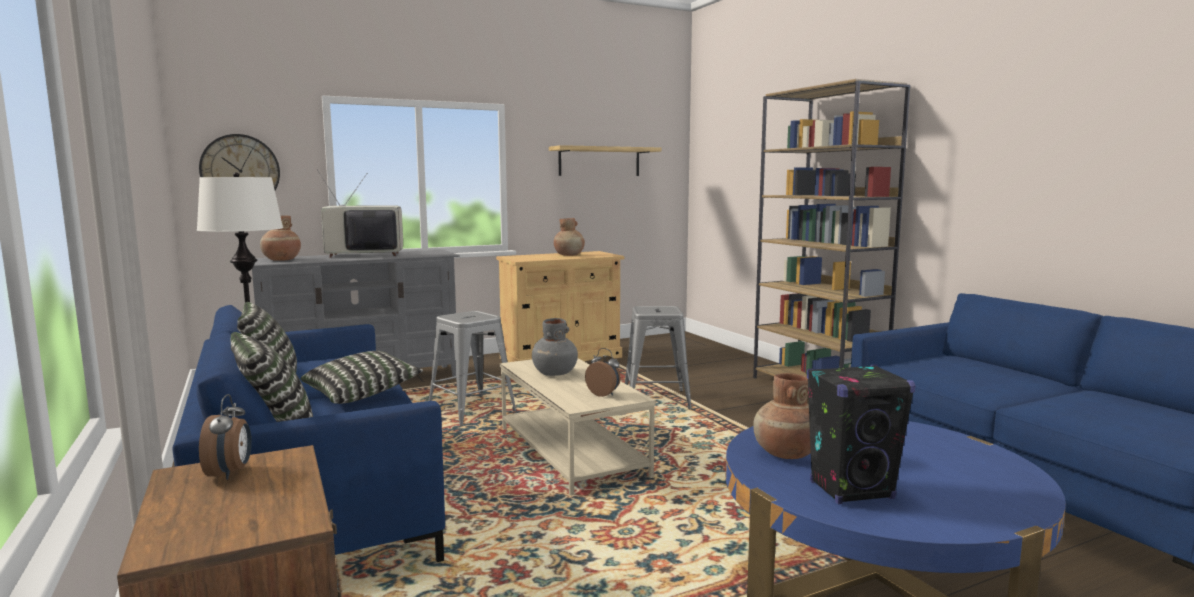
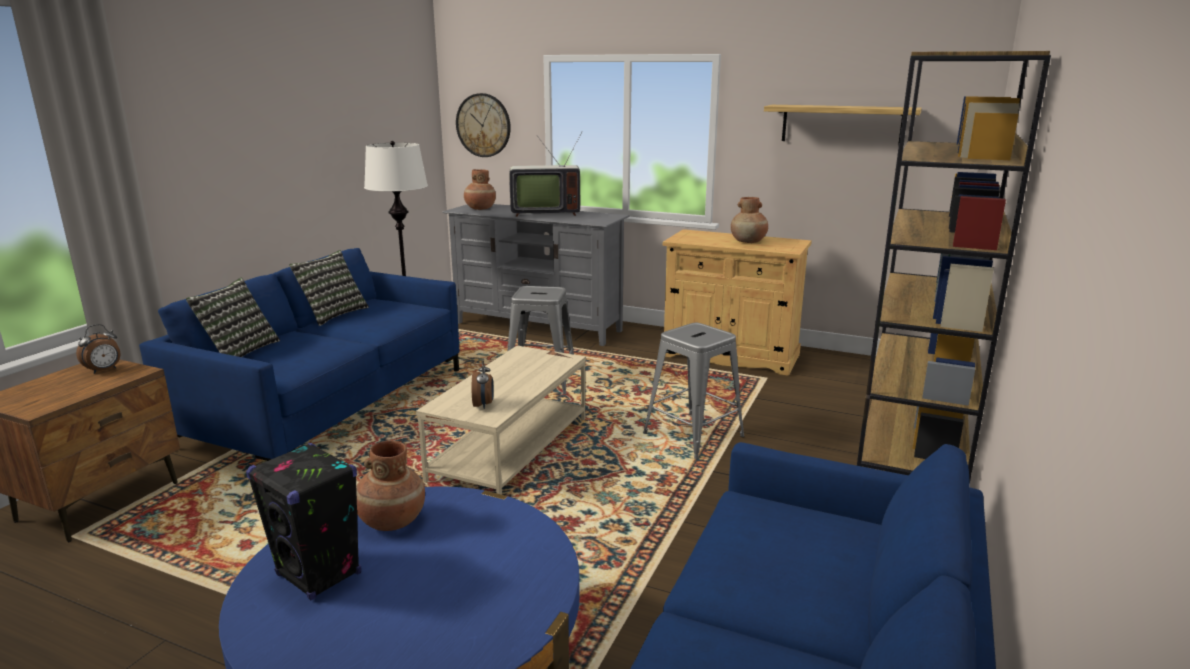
camera: 50 degrees right, 10 degrees up
pillow [301,351,423,404] -> none
television [317,169,403,258] -> television turned 135 degrees clockwise [509,132,582,217]
grey vase [532,318,578,376] -> none

